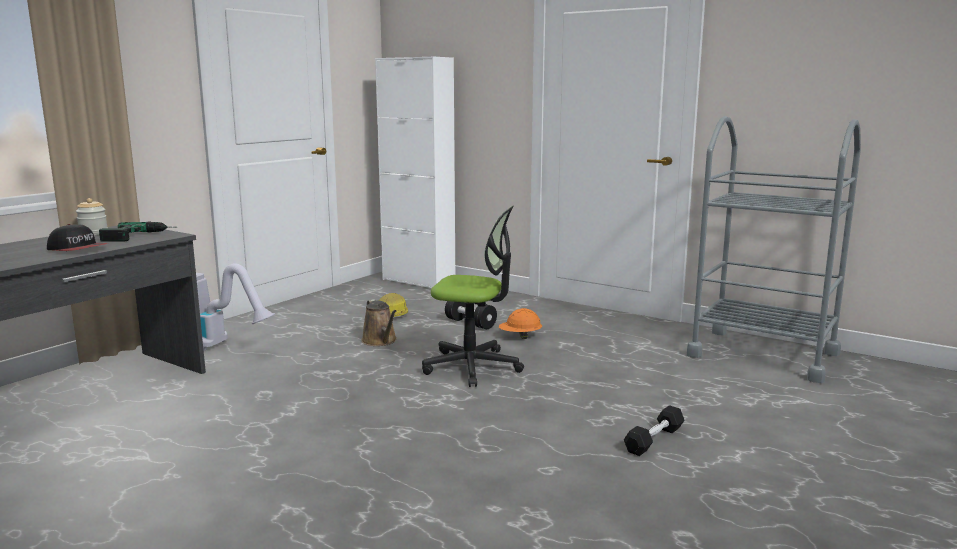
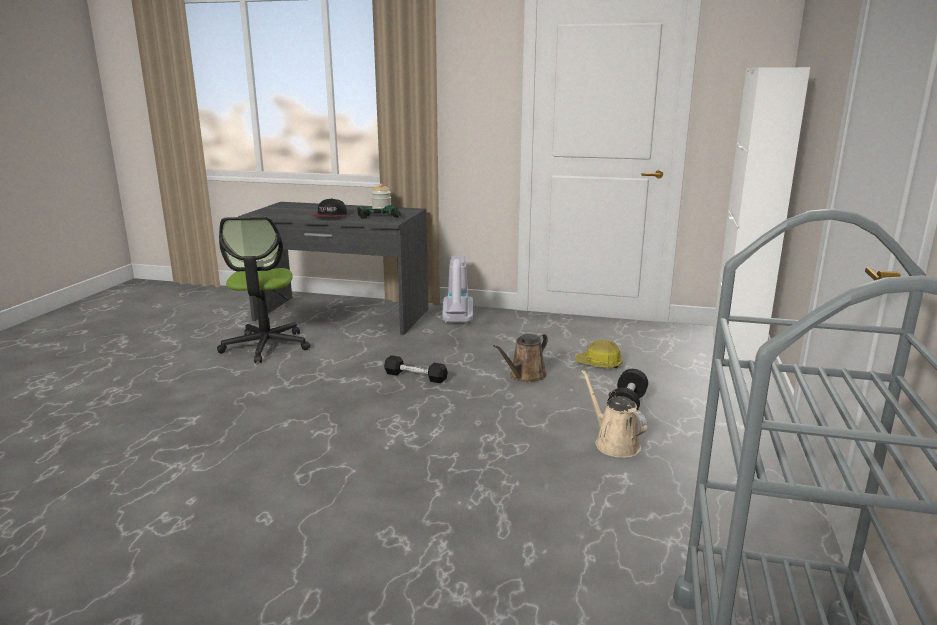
camera: 70 degrees right, 5 degrees up
office chair [422,206,524,387] -> office chair moved to [217,217,310,363]
orange hard hat [499,308,542,339] -> beige watering can [582,370,647,458]
black dumbbell [624,405,685,456] -> black dumbbell moved to [384,355,448,383]

